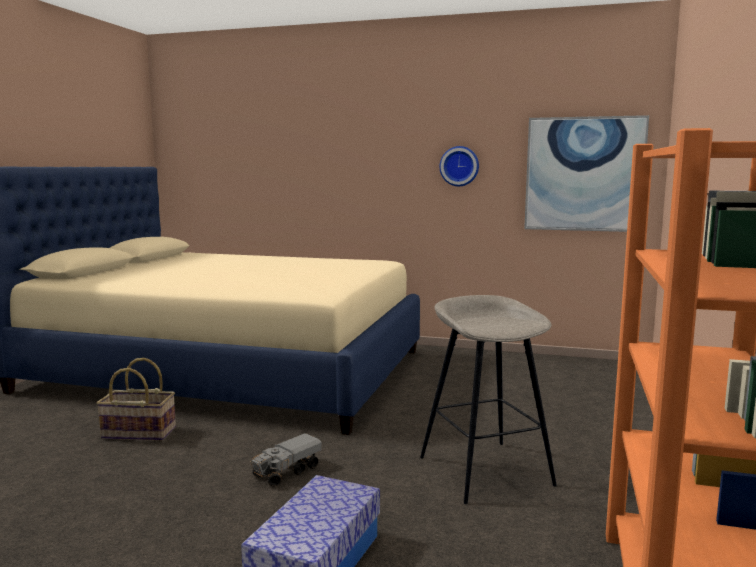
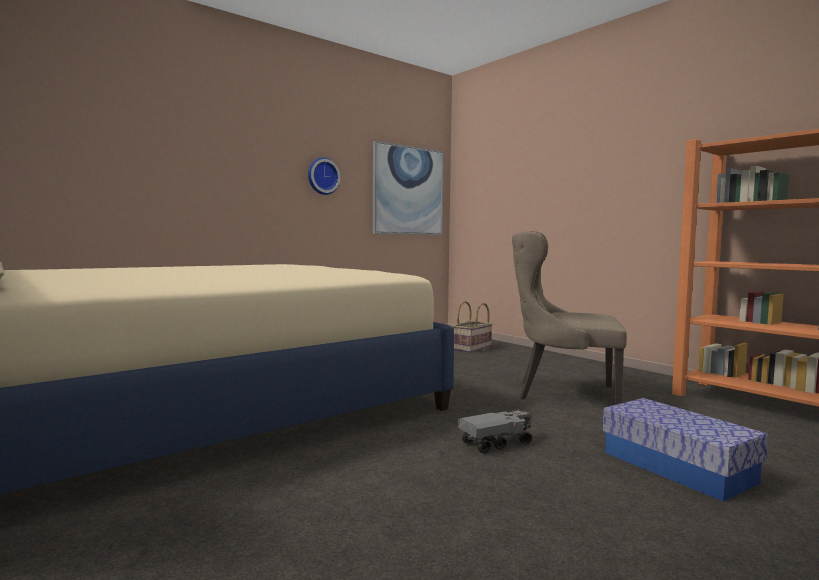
camera: 55 degrees left, 5 degrees down
basket [97,358,176,441] -> basket moved to [452,301,493,353]
toy truck [250,433,322,486] -> toy truck turned 105 degrees counterclockwise [458,408,533,454]
grey stool [420,295,557,504] -> beige chair [512,231,627,405]

